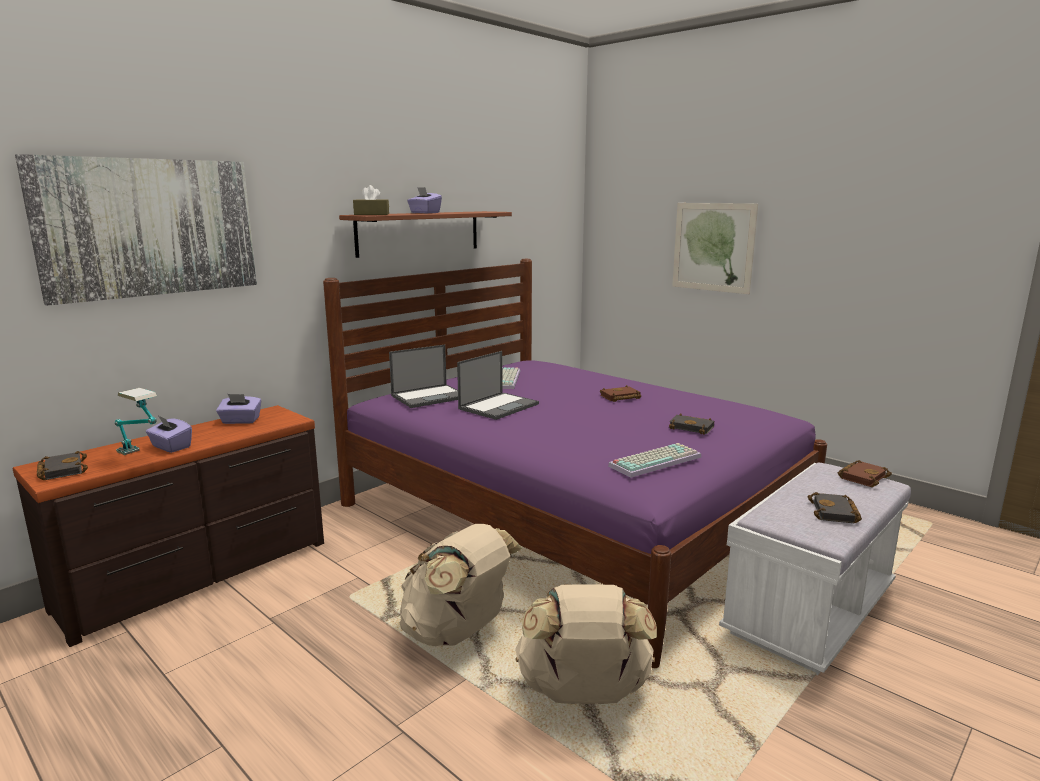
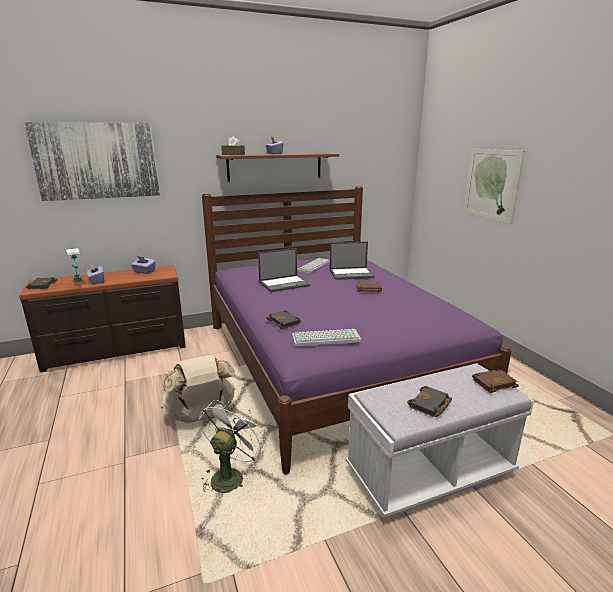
camera: 25 degrees right, 5 degrees up
laptop [389,345,458,408] -> laptop moved to [330,241,375,280]
beige backpack [515,583,657,704] -> white fan [199,400,267,493]
black book [669,414,714,435] -> black book moved to [266,310,301,329]

